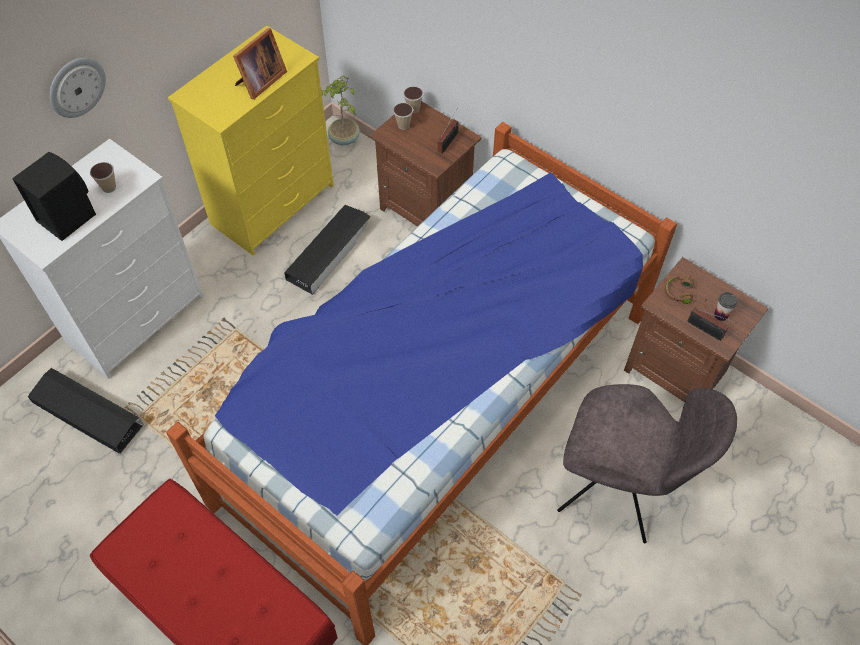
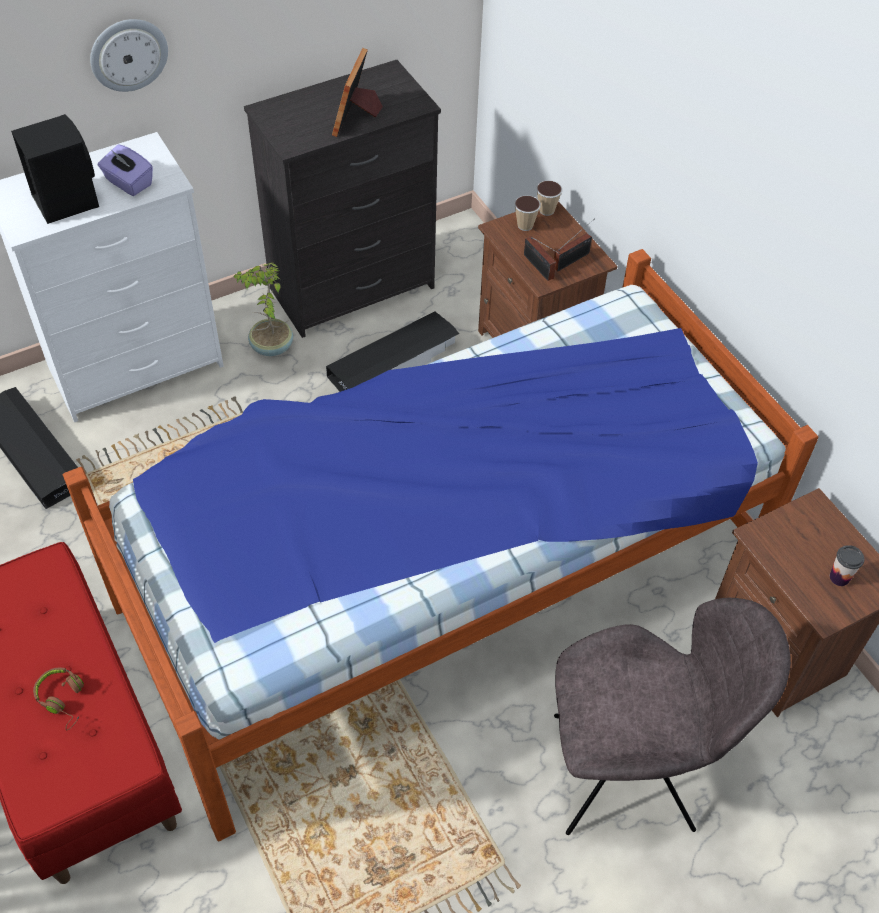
camera: 20 degrees right, 5 degrees down
cup [90,162,116,193] -> purple tissue box [98,144,153,196]
yellow dresser [168,26,334,255] -> black dresser [244,60,441,338]
picture frame [233,28,287,100] -> picture frame turned 135 degrees clockwise [332,48,383,137]
potted plant [321,75,360,145] -> potted plant moved to [233,263,293,356]
grey chair [557,384,737,543] -> grey chair turned 45 degrees counterclockwise [554,598,791,835]
brown headphones [665,275,707,309] -> brown headphones moved to [33,668,84,730]
radio [687,308,736,341] -> radio moved to [524,236,559,281]

